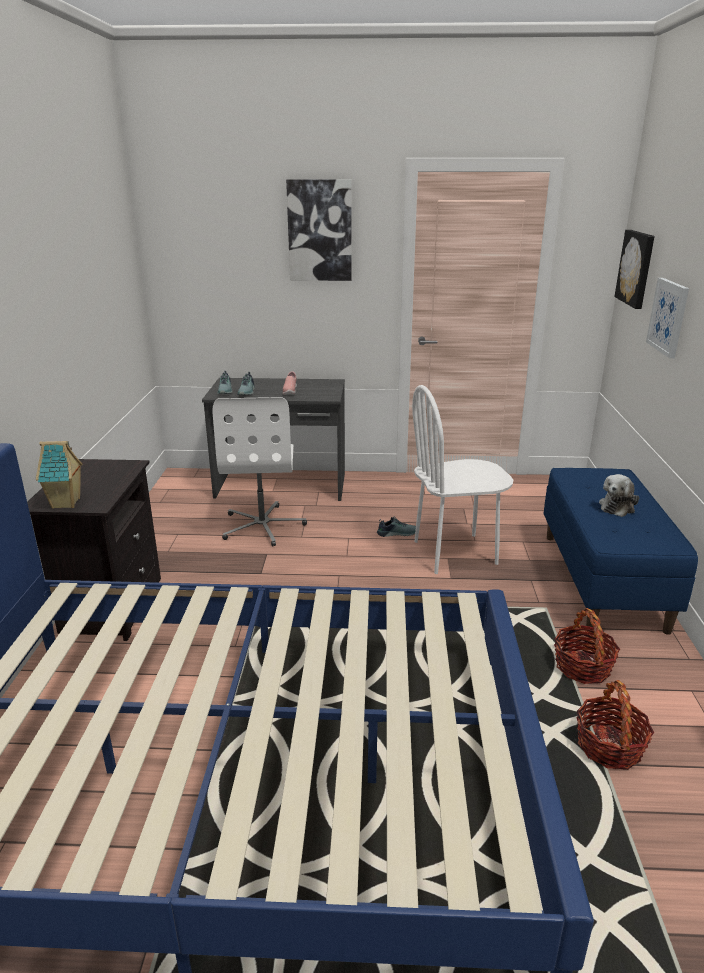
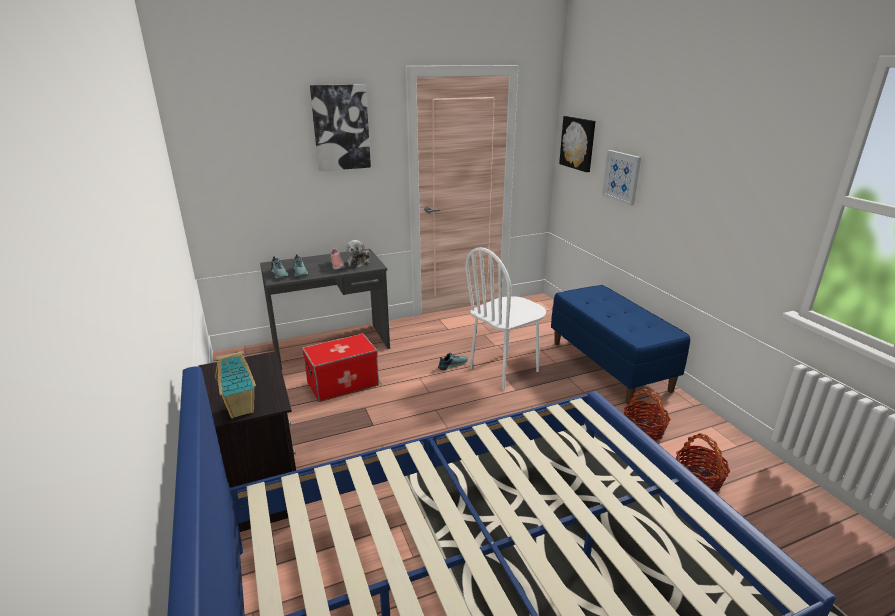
camera: 25 degrees left, 0 degrees up
white office chair [212,397,307,546] -> storage box [302,333,379,402]
plush toy [599,474,639,517] -> plush toy moved to [346,240,370,268]

